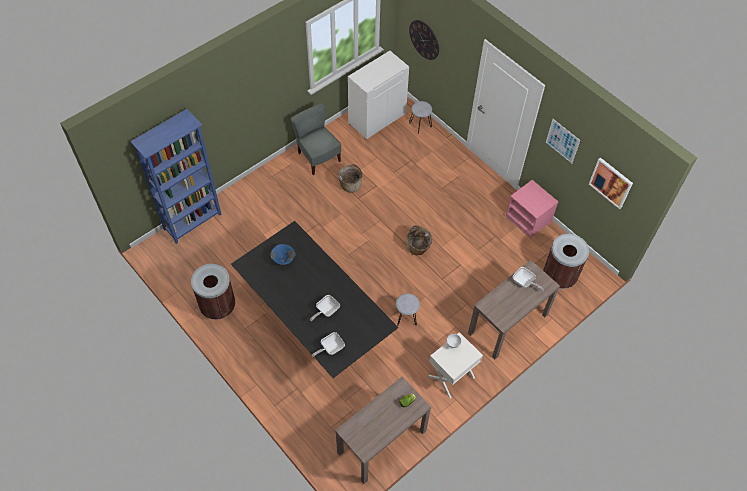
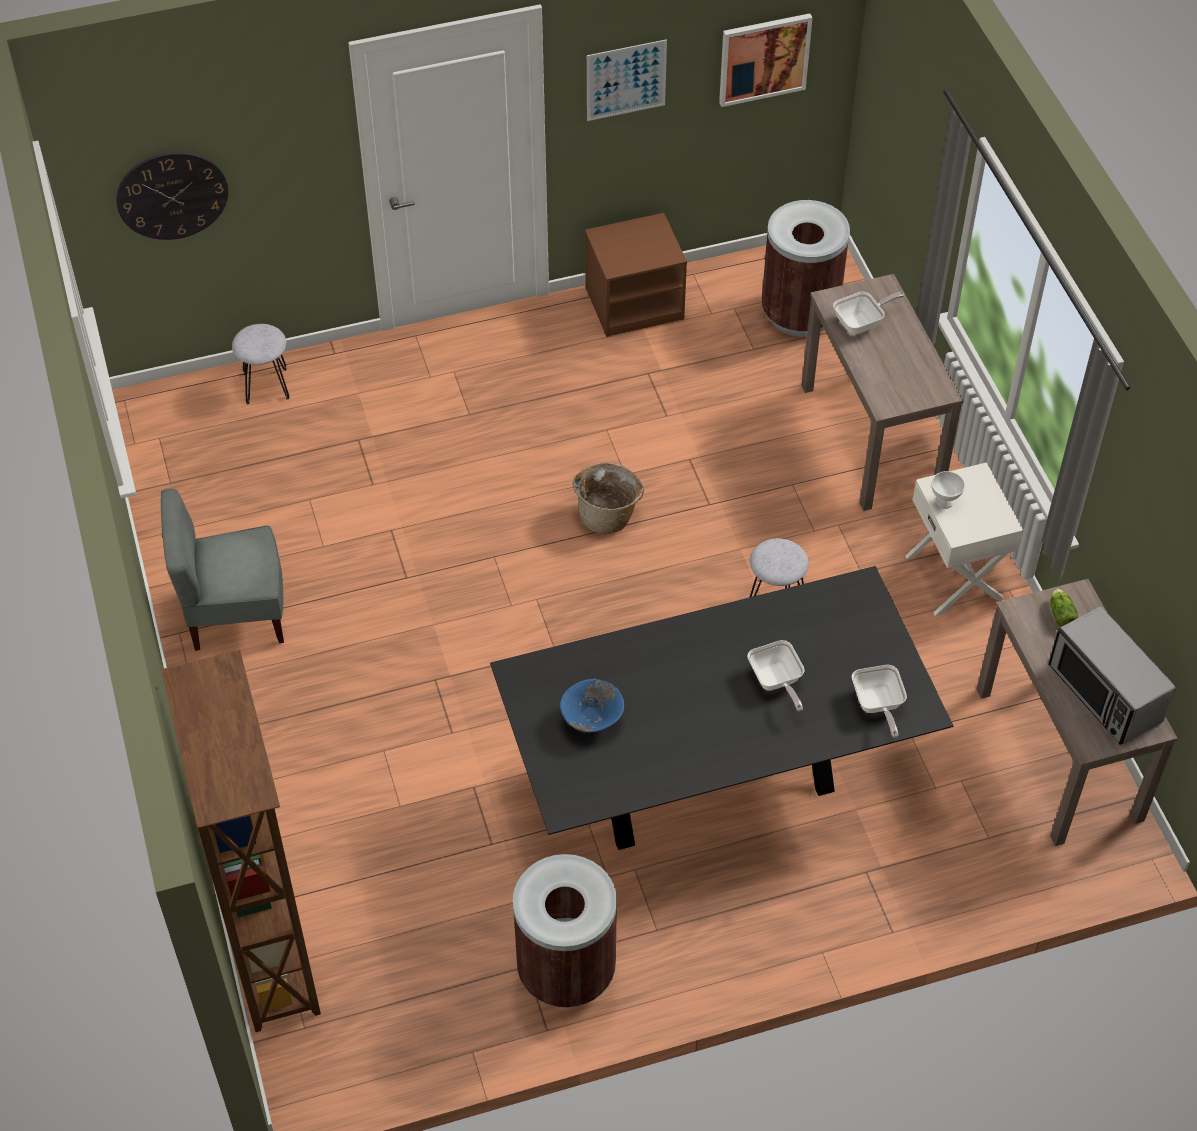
camera: 65 degrees left, 5 degrees down
blue bookcase [130,109,222,244] -> brown bookcase [161,650,321,1032]
basket [338,164,363,193] -> none
white cabinet [348,51,409,139] -> none
pink nightstand [506,180,558,238] -> brown nightstand [585,213,687,337]
none -> microwave [1048,607,1176,745]

